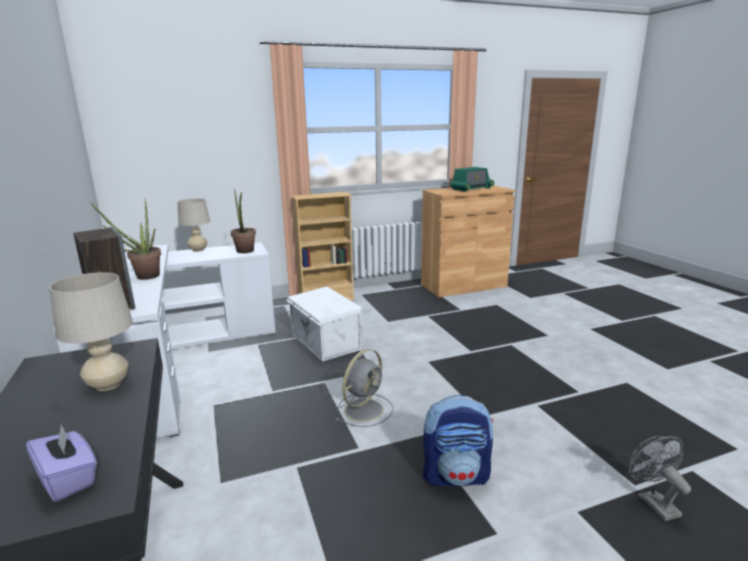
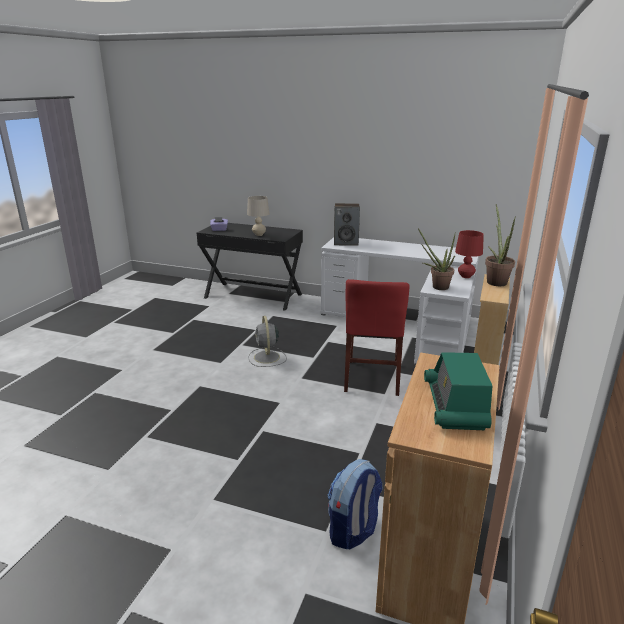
camera: 130 degrees right, 5 degrees up
potted plant [91,198,161,280] -> potted plant moved to [485,204,516,286]
beige table lamp [178,199,210,252] -> red table lamp [455,230,484,278]
white storage box [286,287,362,362] -> red chair [344,279,410,396]
backpack [423,395,494,486] -> backpack moved to [328,459,382,550]
grey fan [629,436,691,521] -> none

